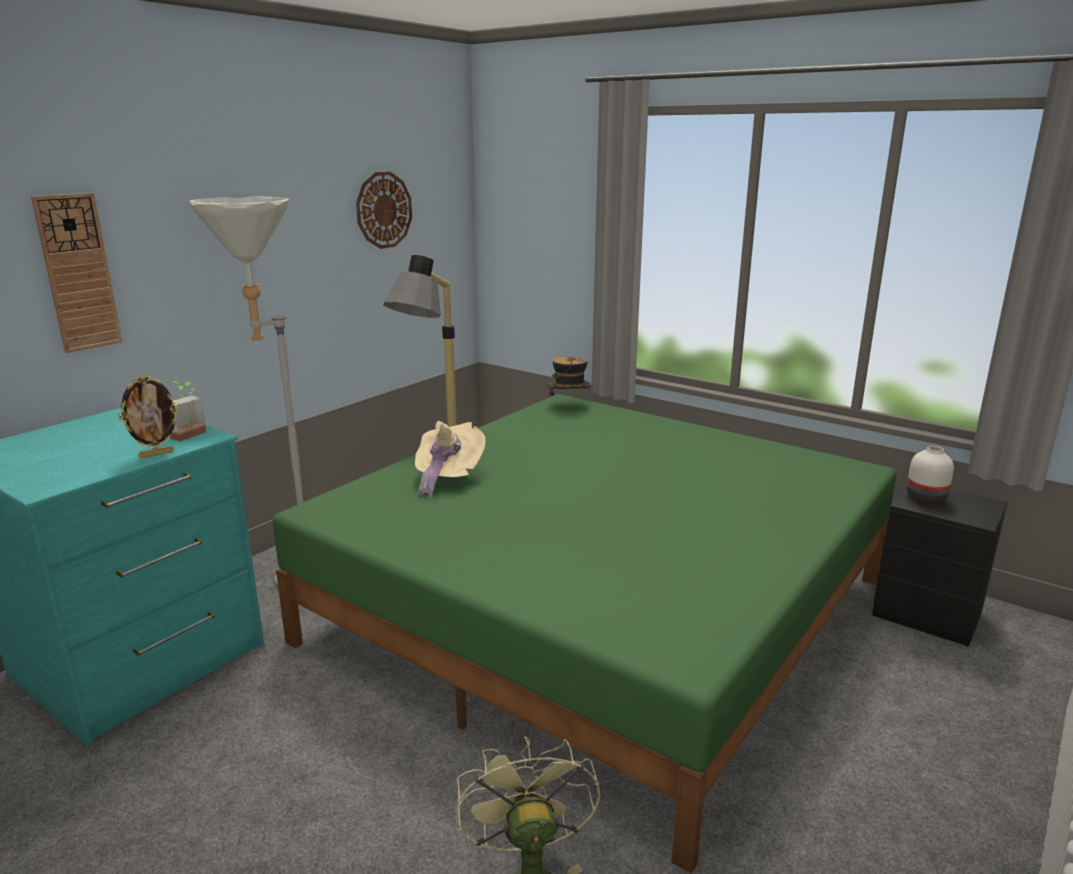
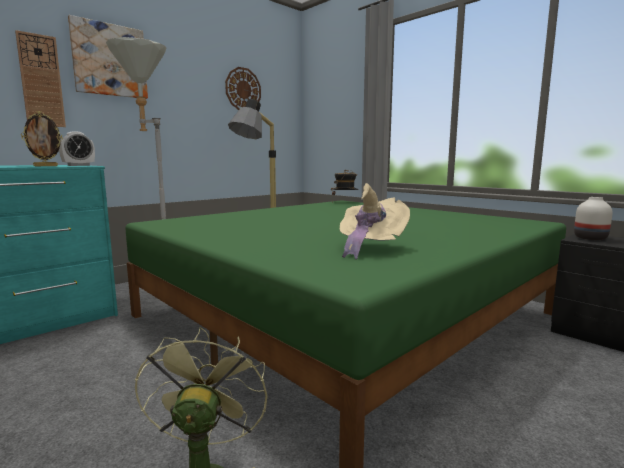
camera: 10 degrees right, 10 degrees down
potted plant [170,381,207,441] -> alarm clock [59,132,95,166]
beige hat [415,421,486,498] -> beige hat moved to [340,183,410,259]
none -> picture [68,15,148,99]

